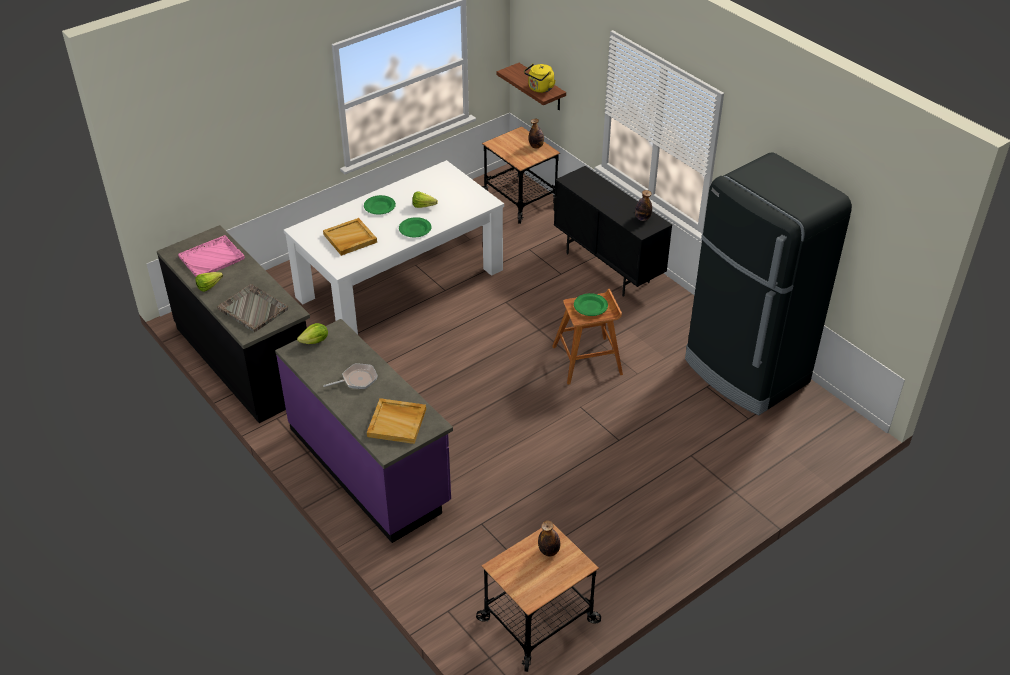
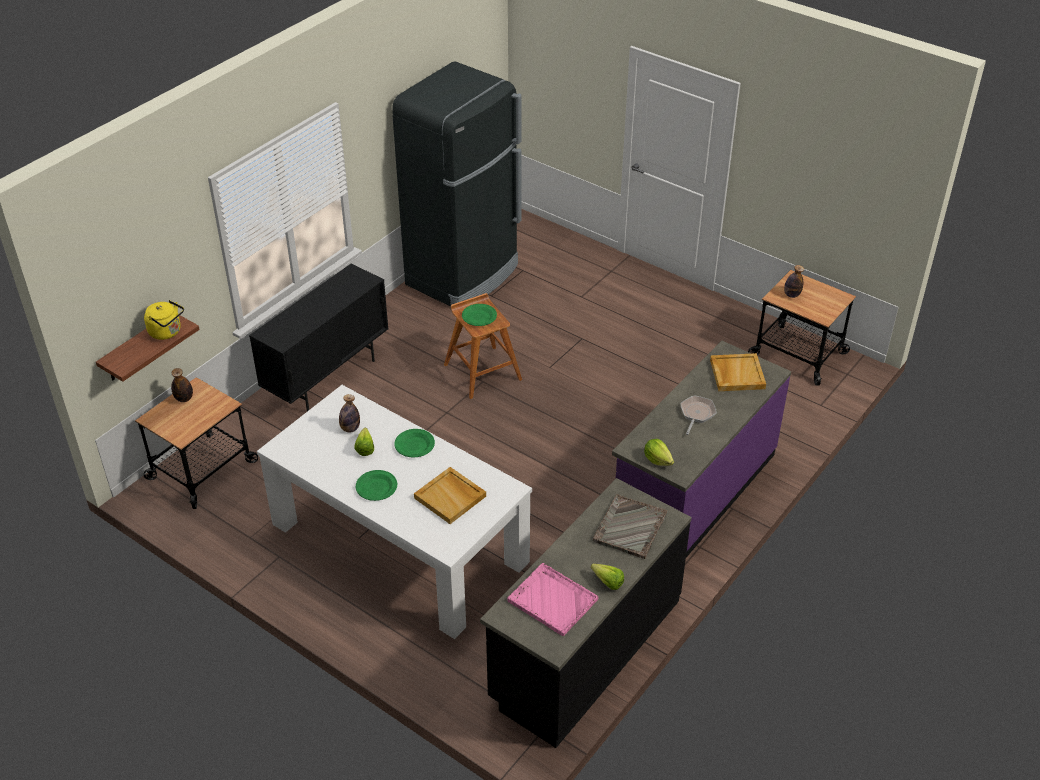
camera: 105 degrees left, 0 degrees up
frying pan [323,364,378,389] -> frying pan turned 60 degrees clockwise [680,395,717,435]
bottle [635,190,652,221] -> bottle moved to [339,394,360,433]

